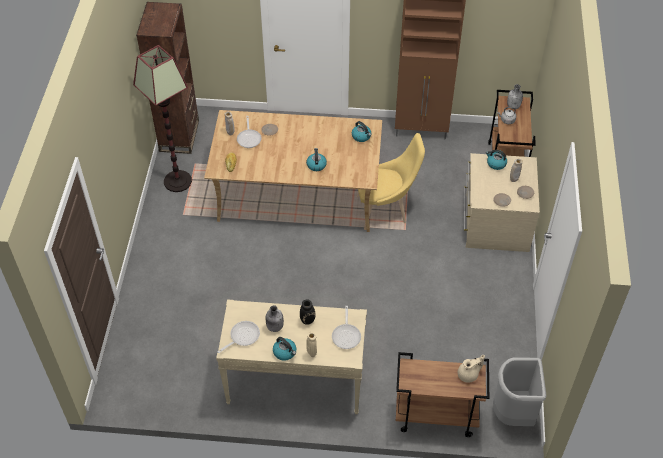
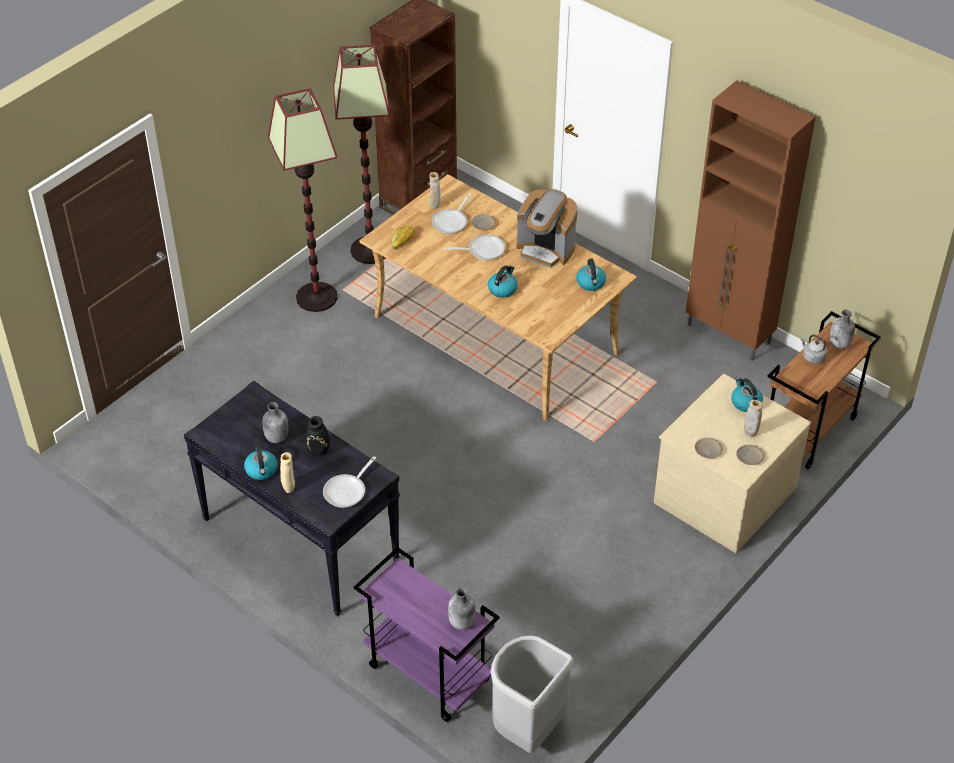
camera: 35 degrees right, 5 degrees down
beige console table [216,299,367,414] -> black console table [184,381,400,616]
frying pan [217,321,260,353] -> frying pan moved to [444,235,505,260]
yellow chair [357,133,425,230] -> none
brown cart [396,352,489,437] -> purple cart [353,547,500,722]
beige teapot [458,355,485,383] -> grey bottle [448,588,476,630]
none -> floor lamp [268,88,338,312]
none -> coffee machine [516,189,578,268]

